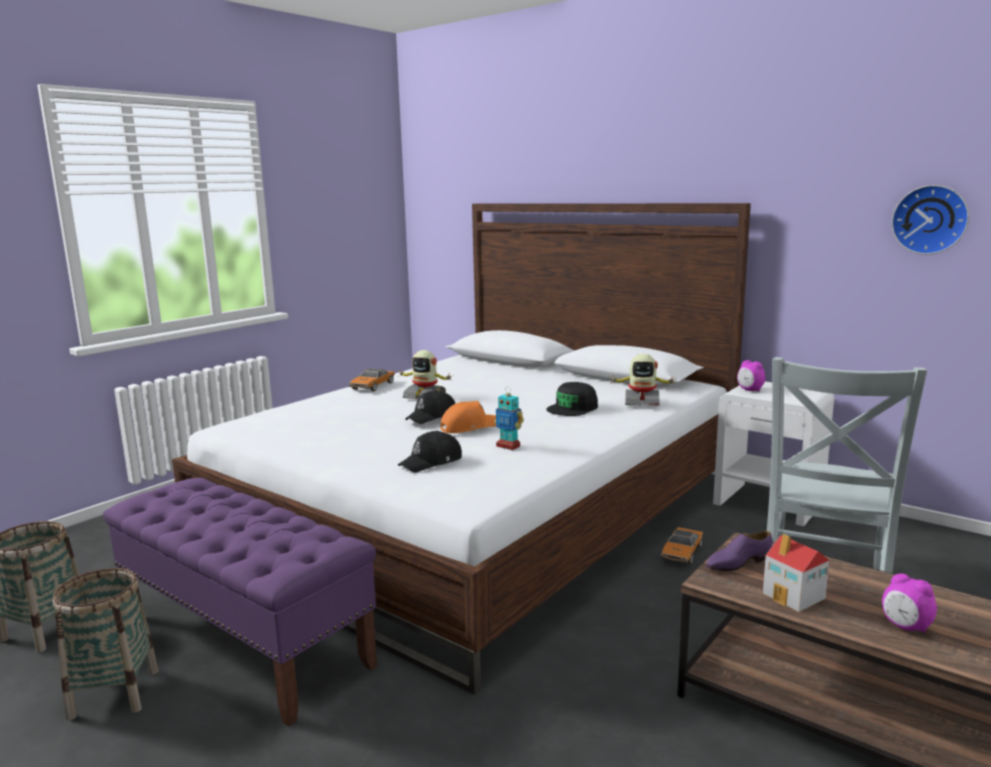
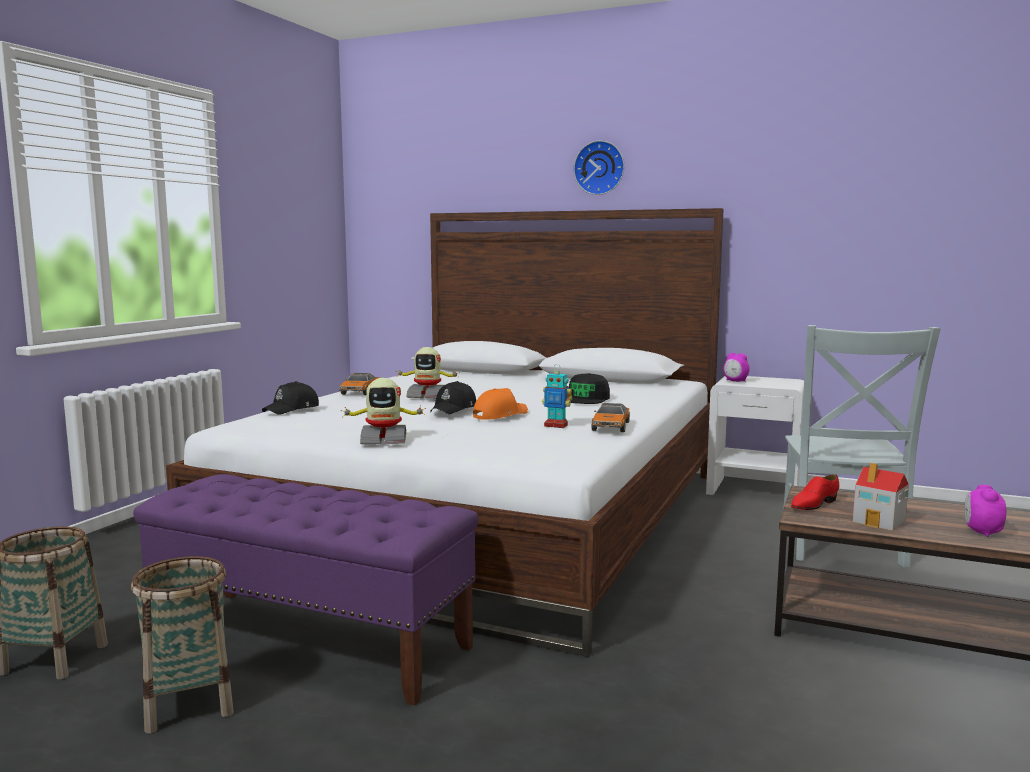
camera: 15 degrees left, 5 degrees down
black cap [398,431,462,472] -> black cap moved to [262,381,319,415]
toy robot [610,354,676,406] -> toy robot moved to [341,378,426,444]
toy car [661,527,703,564] -> toy car moved to [592,403,630,432]
purple shoe [706,531,772,571] -> red shoe [791,474,839,510]
alarm clock [882,574,937,633] -> alarm clock turned 75 degrees clockwise [965,485,1006,537]
wall clock [891,185,969,255] -> wall clock moved to [574,140,624,195]

